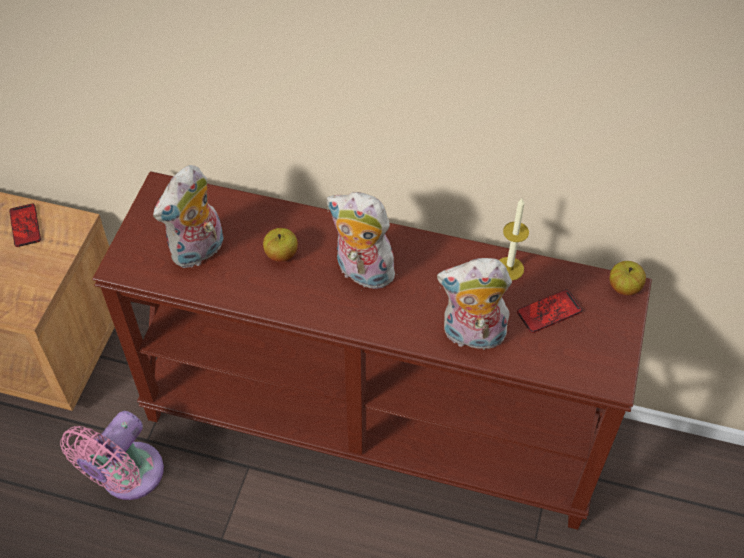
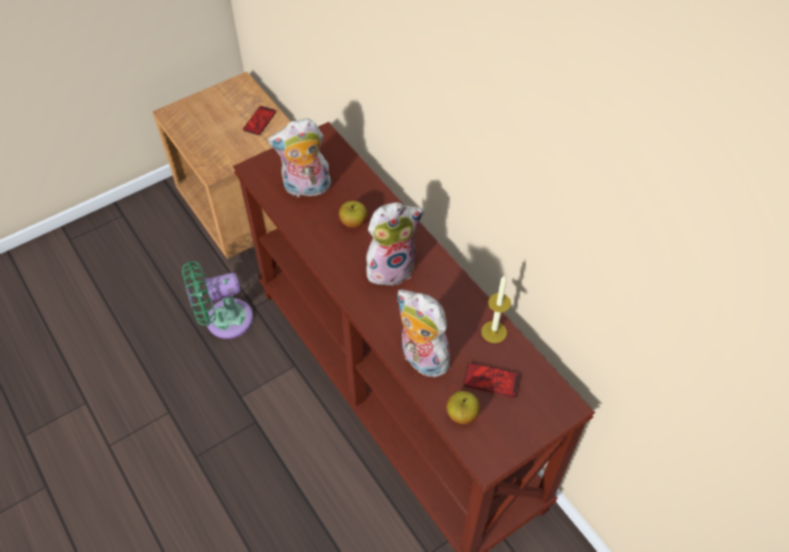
camera: 40 degrees right, 0 degrees up
pink fan [60,411,164,500] -> green fan [182,261,253,339]
plush toy [327,192,395,291] -> plush toy turned 90 degrees clockwise [366,202,424,286]
apple [609,261,646,296] -> apple moved to [447,391,480,424]

